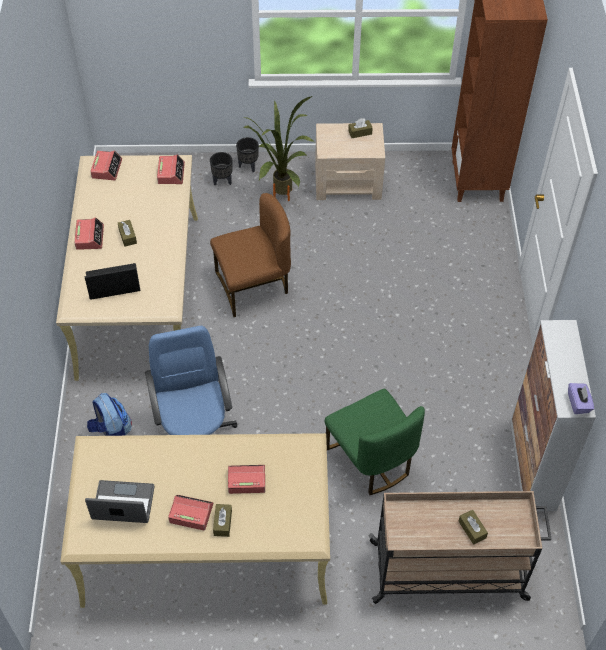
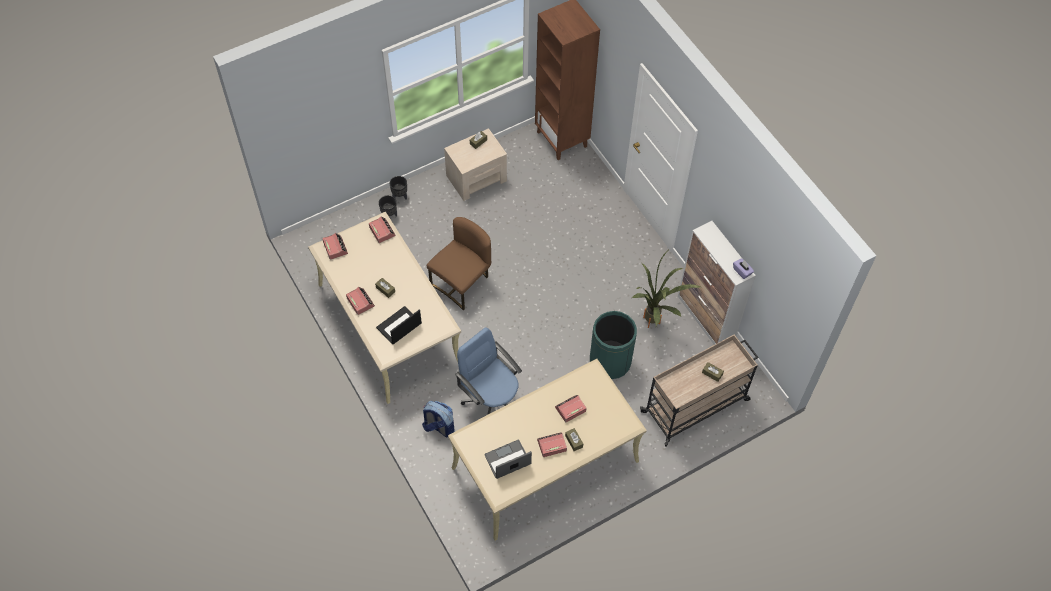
camera: 30 degrees left, 5 degrees up
potted plant [244,96,314,201] -> potted plant moved to [632,252,701,328]
green chair [325,389,425,495] -> green trash can [590,311,637,379]

